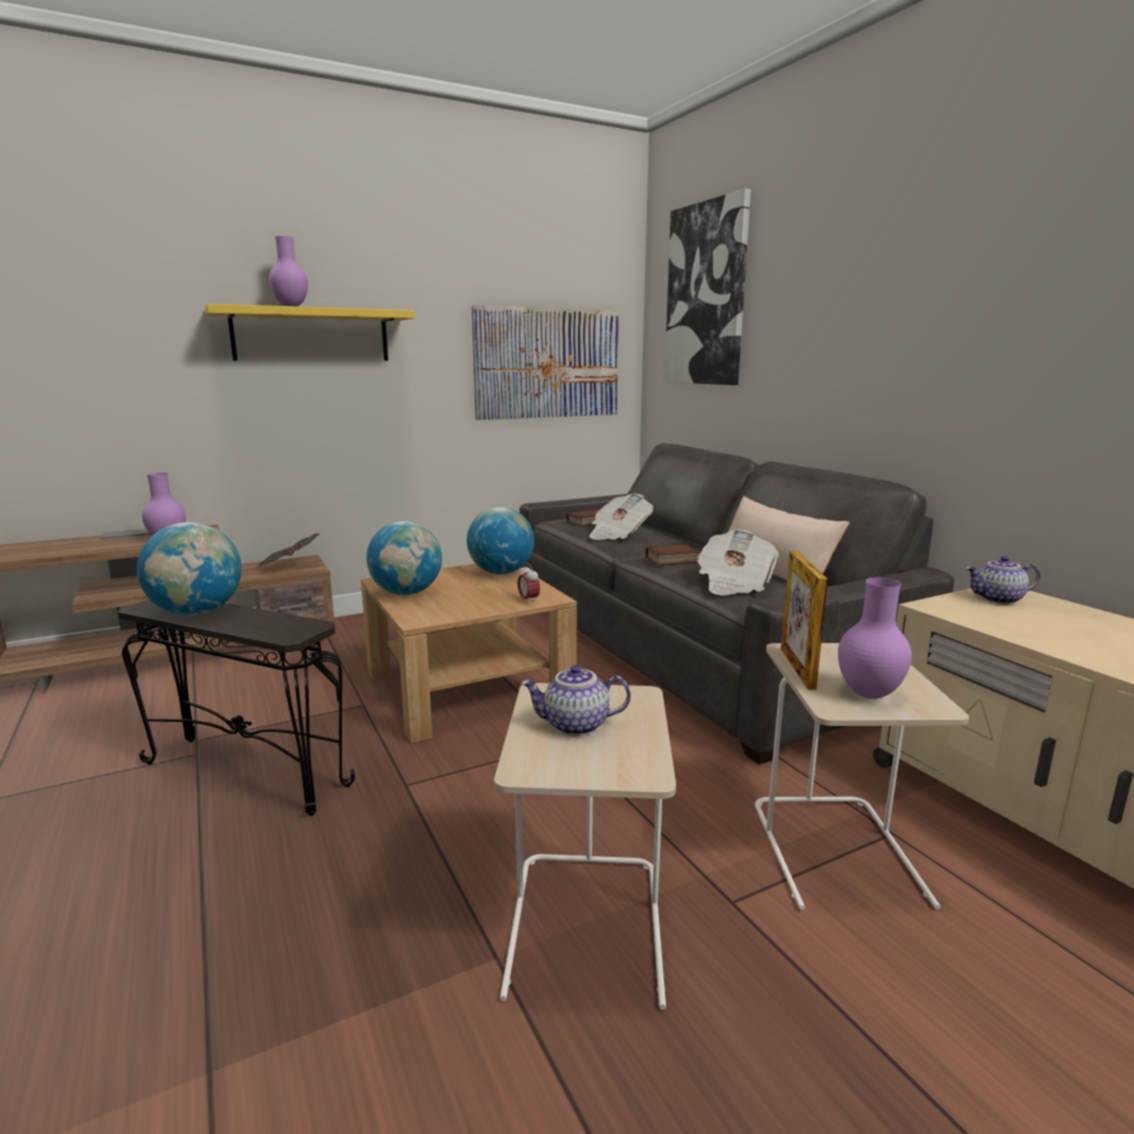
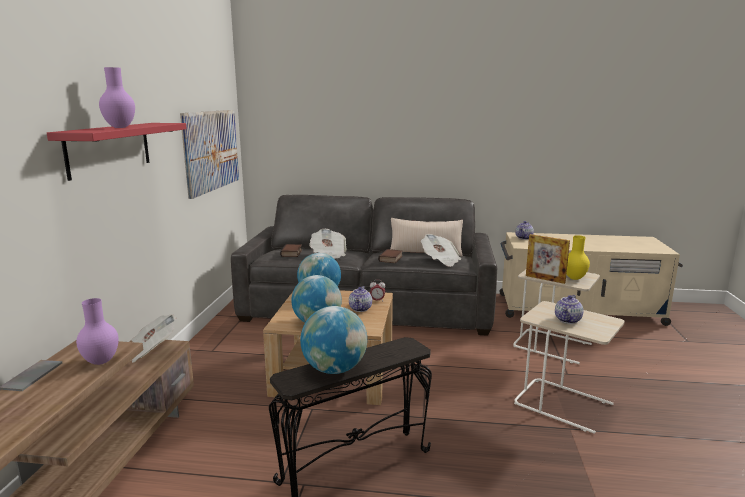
camera: 55 degrees left, 0 degrees up
yellow shelf [205,304,415,361] -> red shelf [47,123,187,181]
picture [664,189,751,385] -> none
purple vase [838,578,912,699] -> yellow vase [566,235,590,280]
none -> teapot [349,286,372,312]

